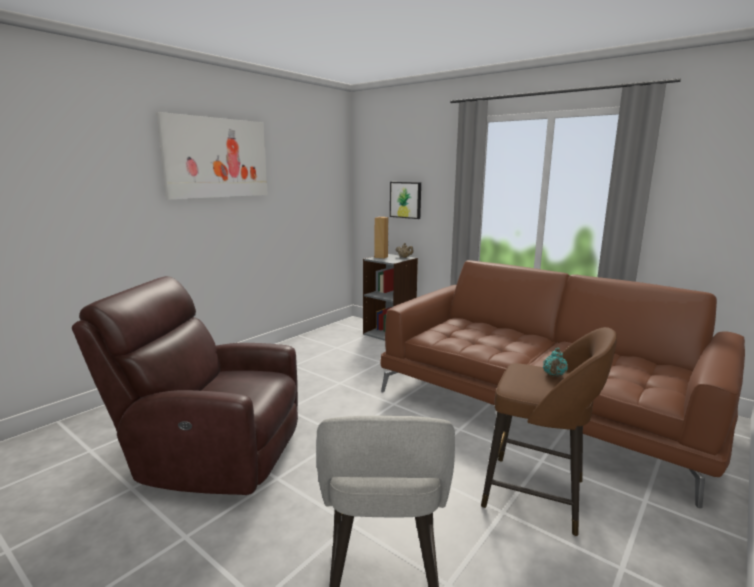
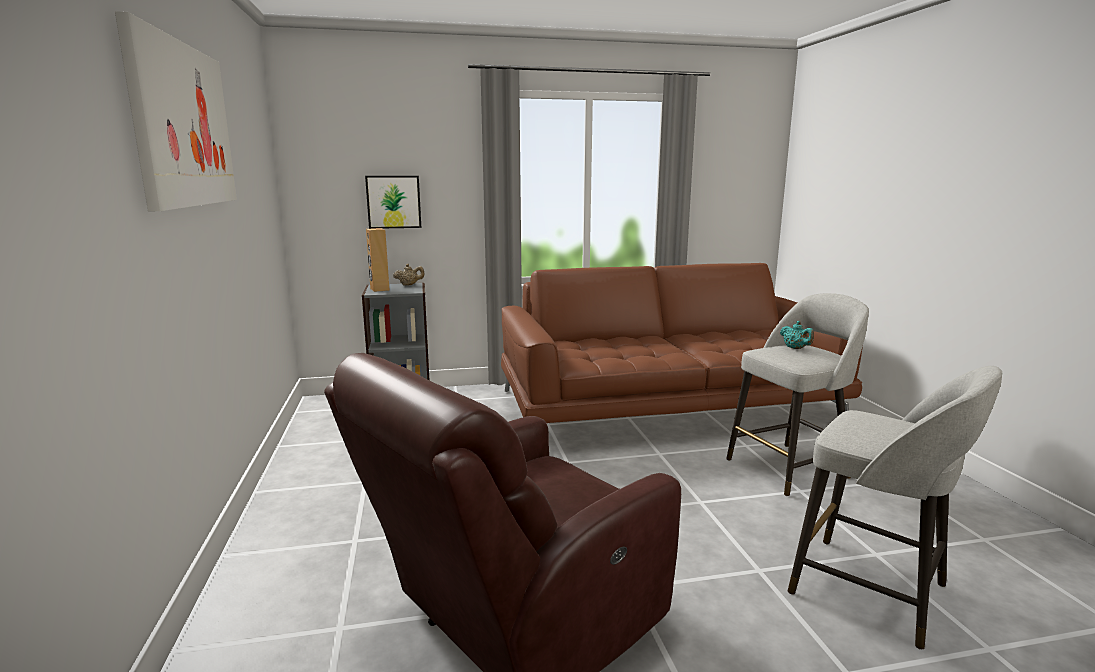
camera: 50 degrees left, 0 degrees up
brown stool [481,327,617,536] -> grey stool [726,293,869,496]

